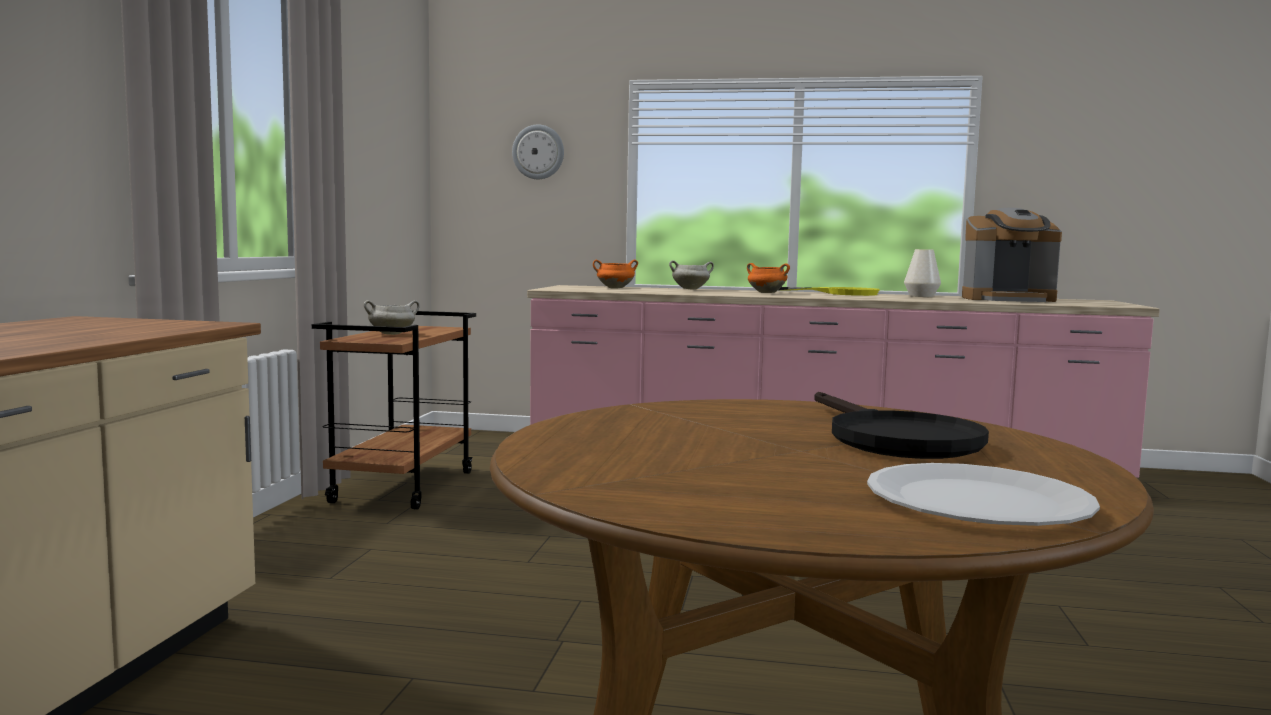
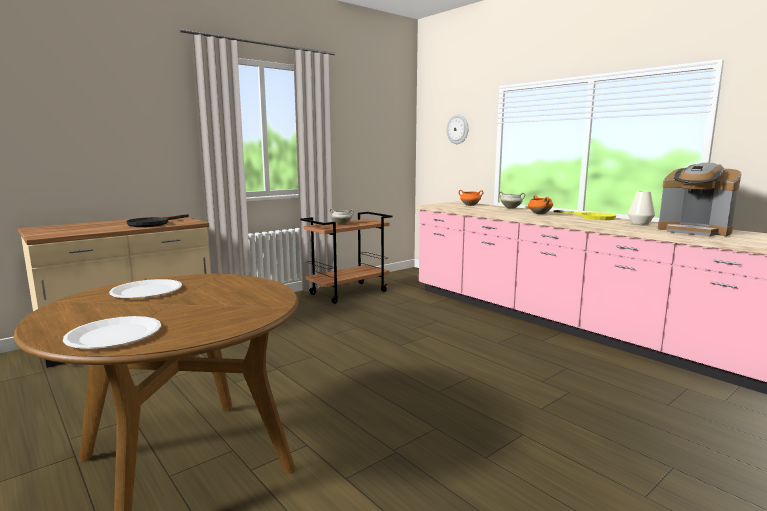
camera: 40 degrees right, 5 degrees up
black frying pan [814,392,989,459] -> black frying pan moved to [127,214,189,227]
none -> white plate [109,279,182,298]

